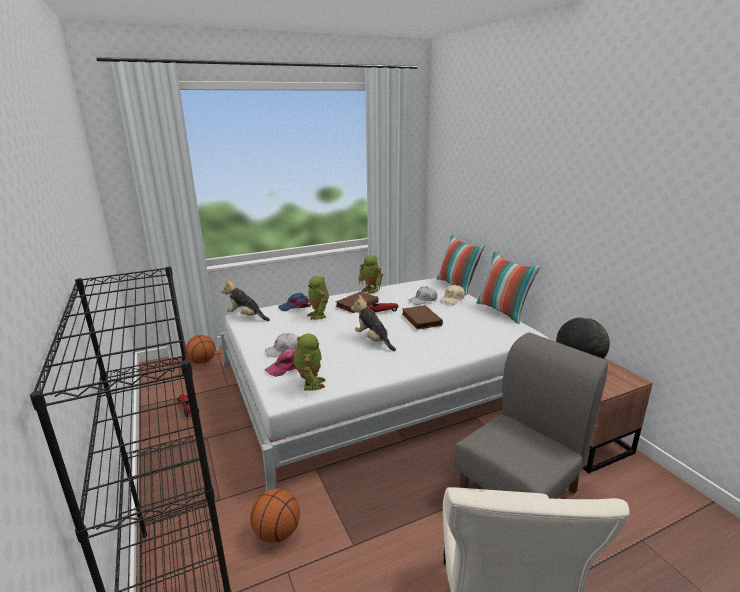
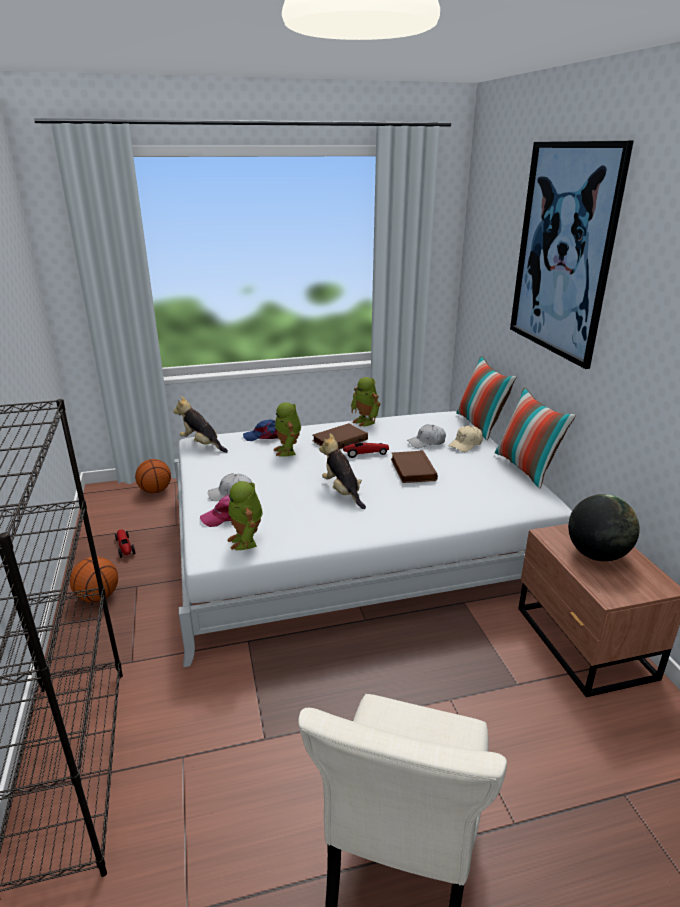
camera: 10 degrees right, 5 degrees up
basketball [250,489,300,543] -> basketball moved to [70,557,118,603]
toy robot [294,334,325,391] -> toy robot turned 150 degrees clockwise [227,481,263,550]
grey chair [454,333,608,499] -> none
none -> picture [510,141,634,369]

